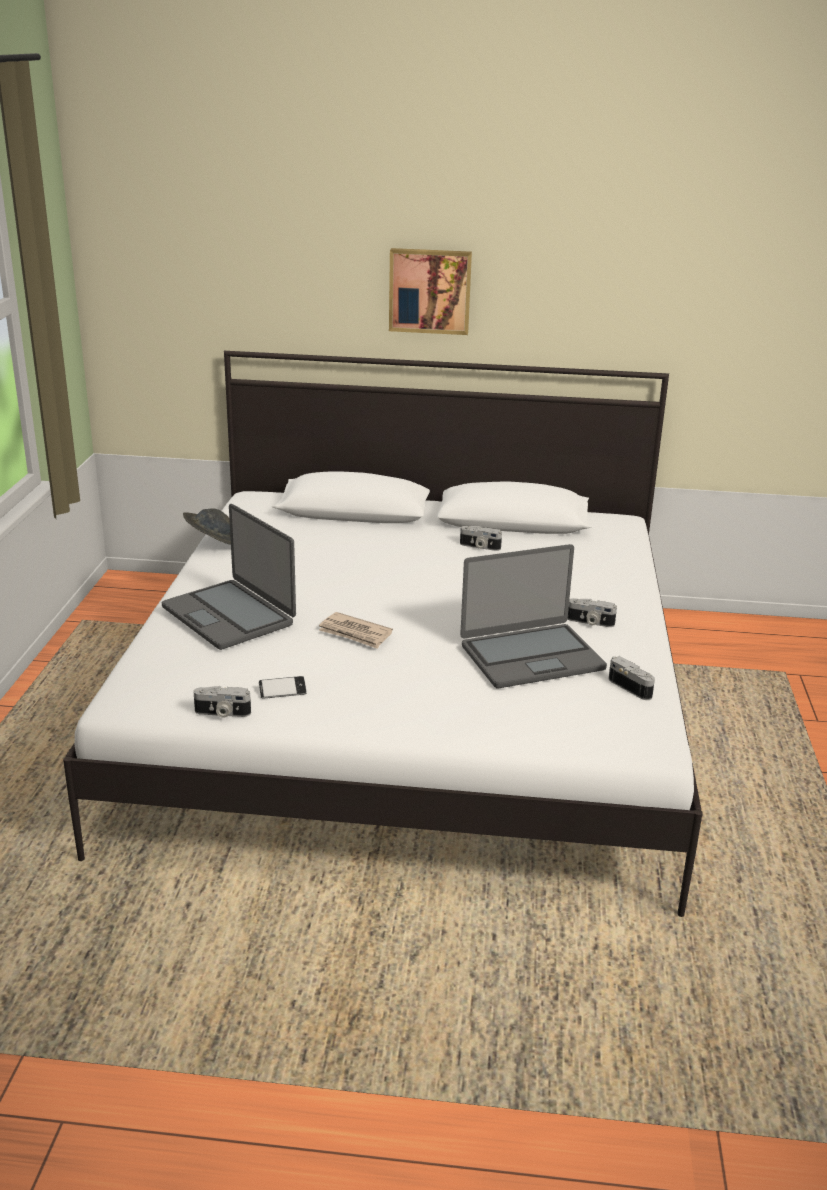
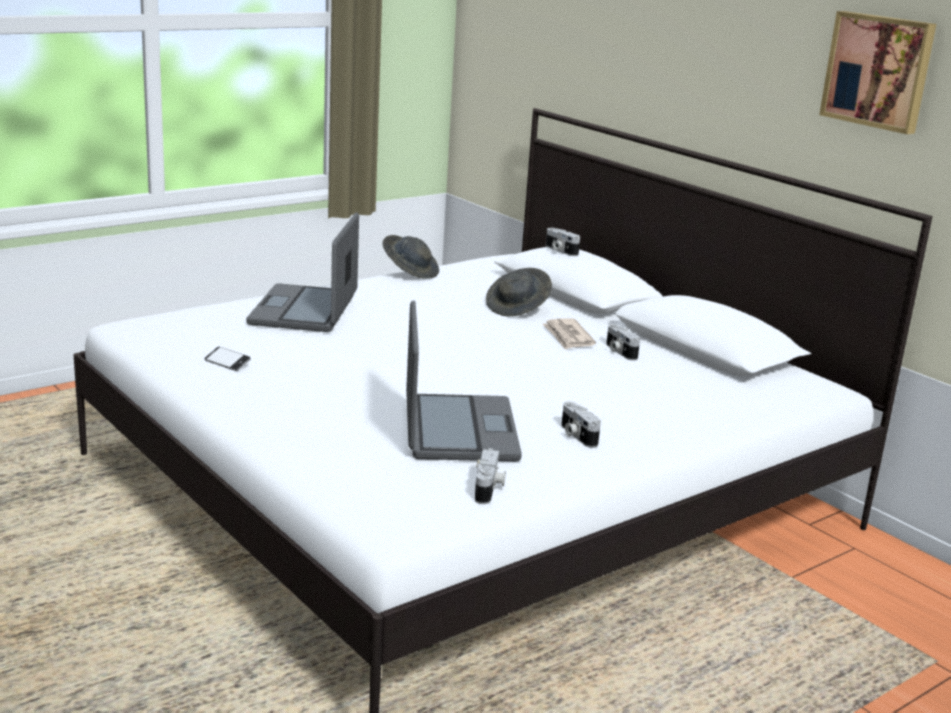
camera: 45 degrees right, 5 degrees down
camera [193,686,251,718] -> camera moved to [546,228,580,256]
newspaper [319,612,393,649] -> newspaper moved to [543,318,596,350]
picture [389,248,472,335] -> picture moved to [819,11,936,134]
laptop [460,544,607,688] -> laptop turned 120 degrees counterclockwise [406,301,522,461]
none -> grey hat [486,268,552,316]

